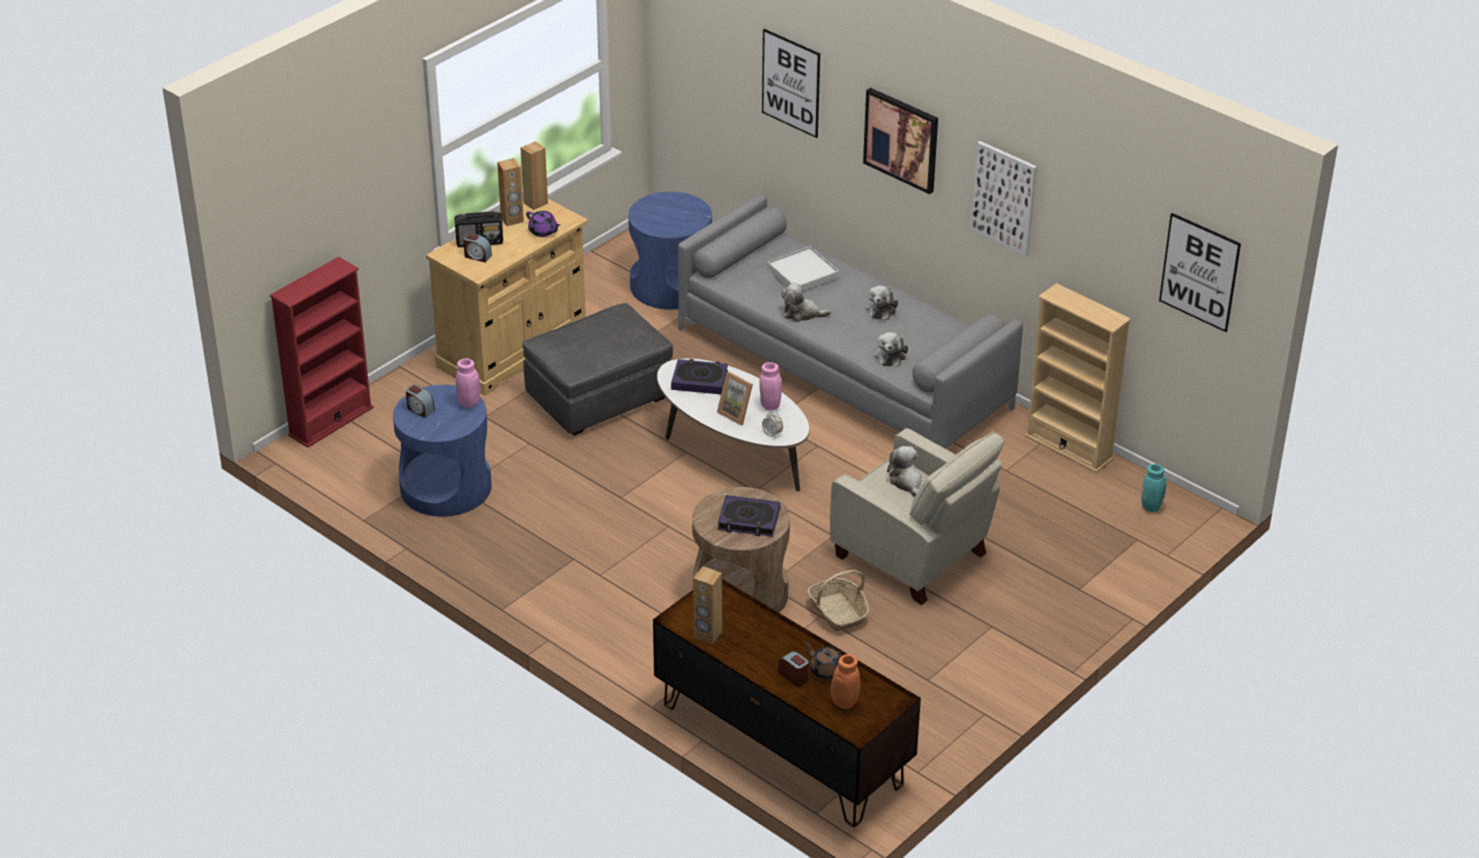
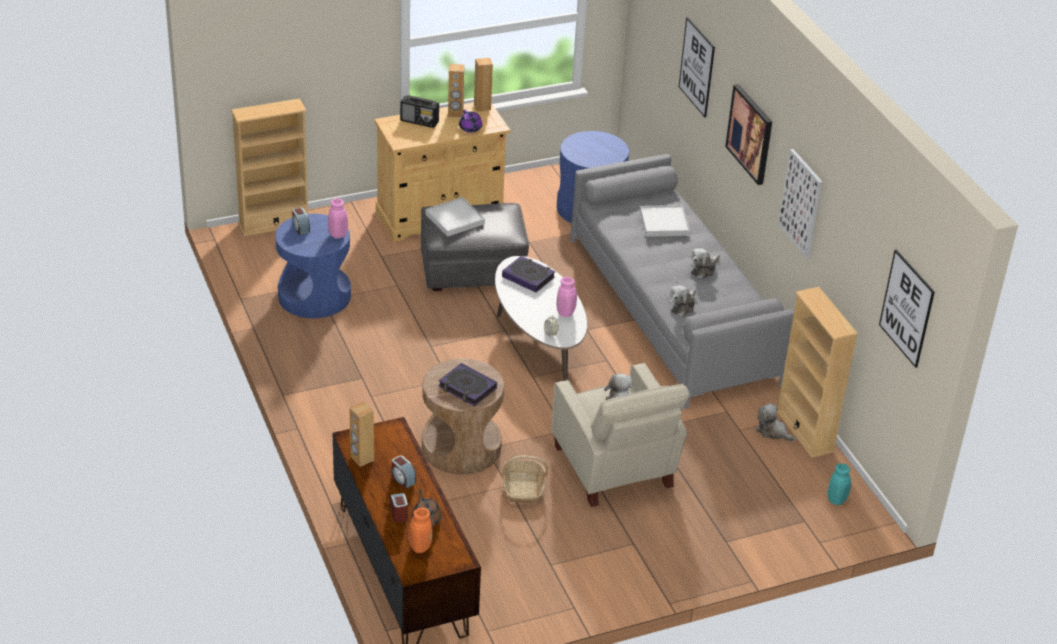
camera: 25 degrees right, 0 degrees up
red bookcase [270,257,374,448] -> beige bookcase [231,98,308,237]
alarm clock [463,233,492,263] -> alarm clock moved to [392,455,416,489]
picture frame [717,372,753,425] -> none
plush toy [782,283,831,322] -> plush toy moved to [756,403,796,442]
none -> white tray [425,197,485,237]

